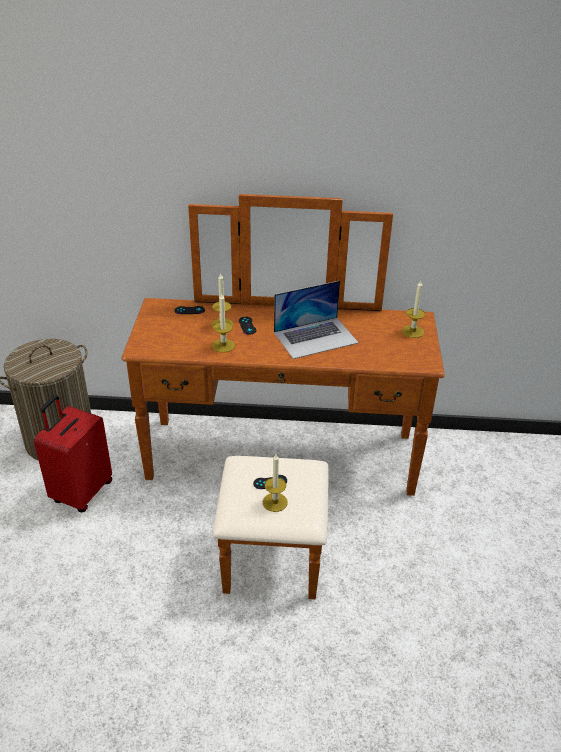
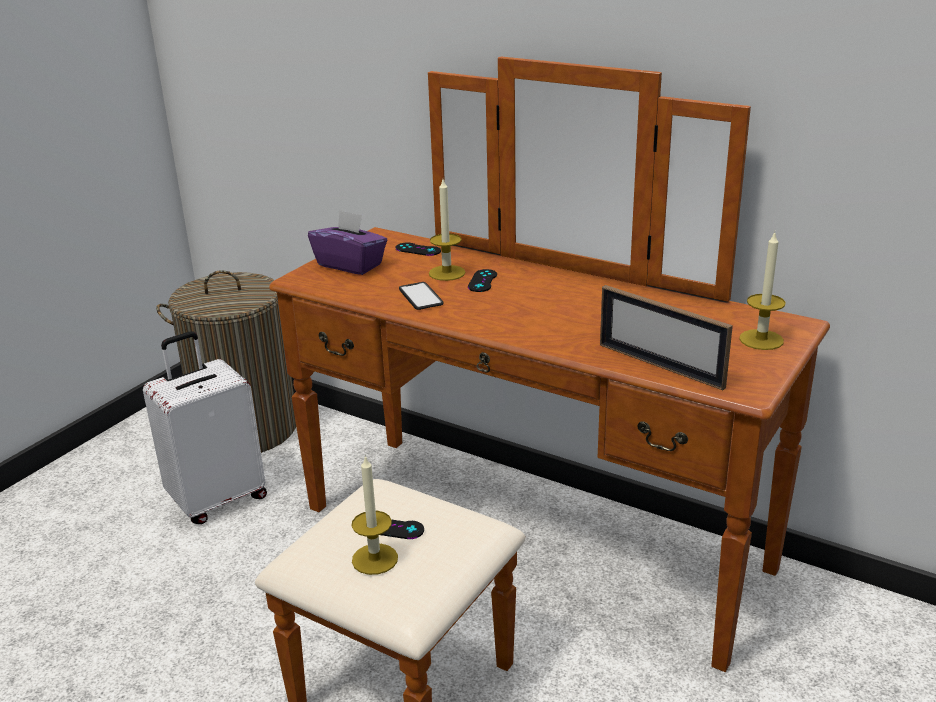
camera: 30 degrees right, 10 degrees down
red suitcase [34,395,112,512] -> white suitcase [143,331,267,524]
candle [212,294,235,353] -> phone [399,282,443,310]
laptop [274,281,359,359] -> none
none -> purple tissue box [308,210,387,275]
none -> picture frame [600,285,733,390]

